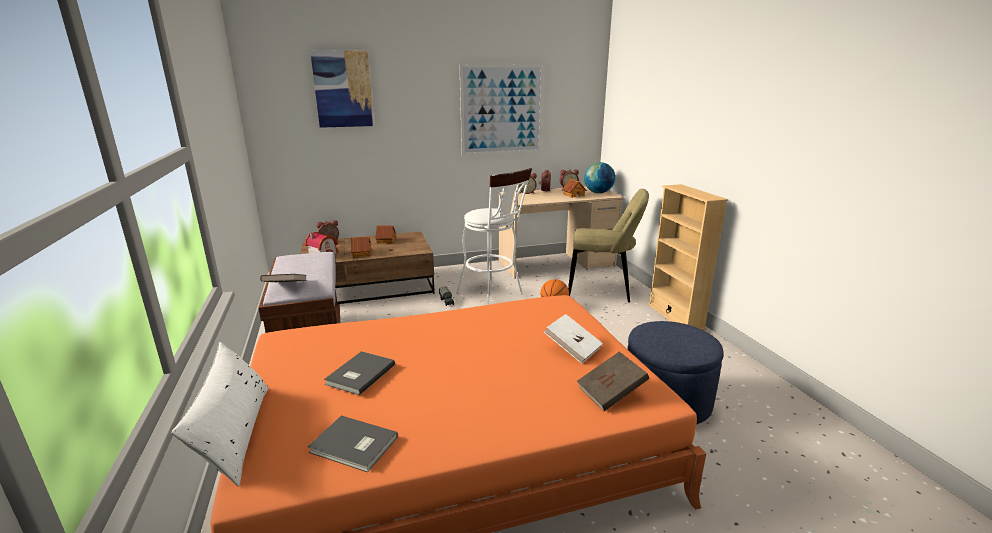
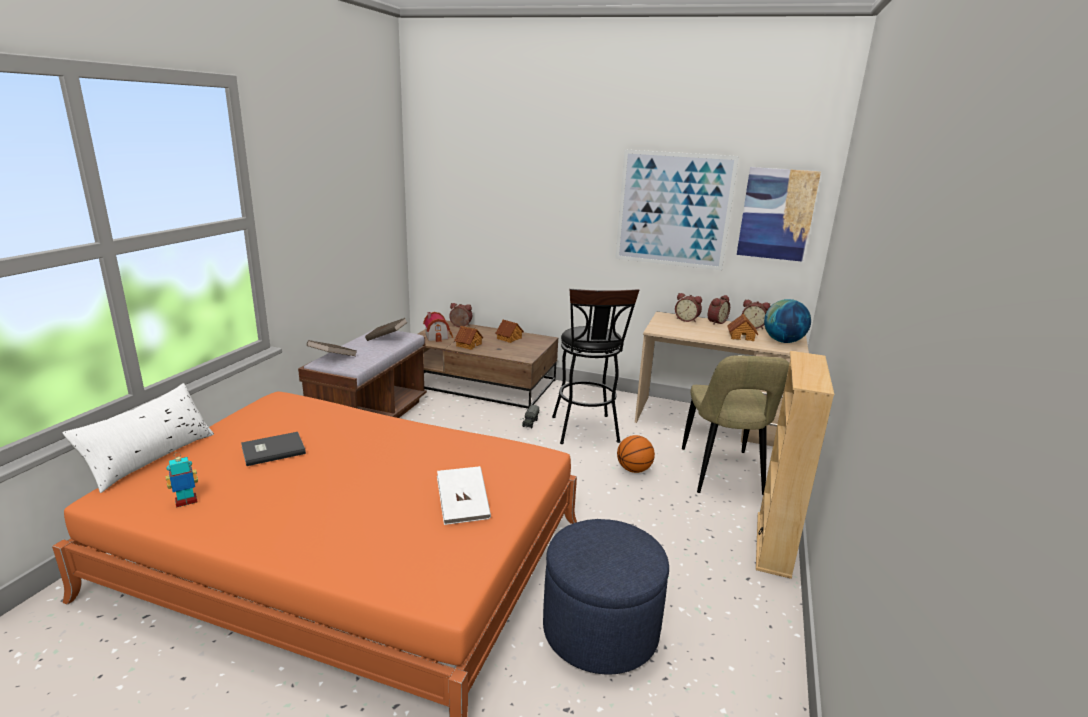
camera: 35 degrees right, 0 degrees up
grey book [308,416,398,472] -> toy robot [165,452,198,507]
picture [310,50,374,128] -> picture moved to [737,167,821,262]
white stool [456,168,532,305] -> black stool [552,289,639,444]
beige chair [568,189,649,303] -> beige chair turned 45 degrees clockwise [682,355,789,495]
brown book [577,351,649,411] -> brown book moved to [365,318,408,341]

